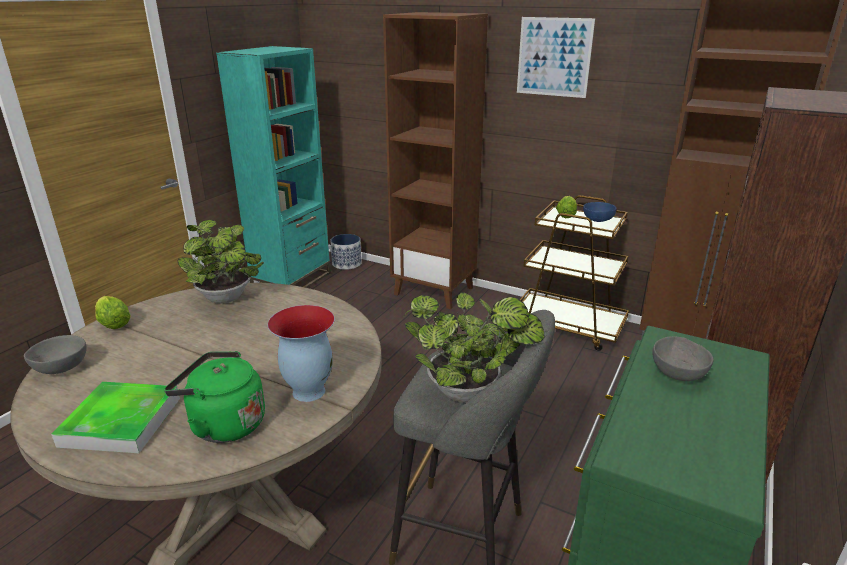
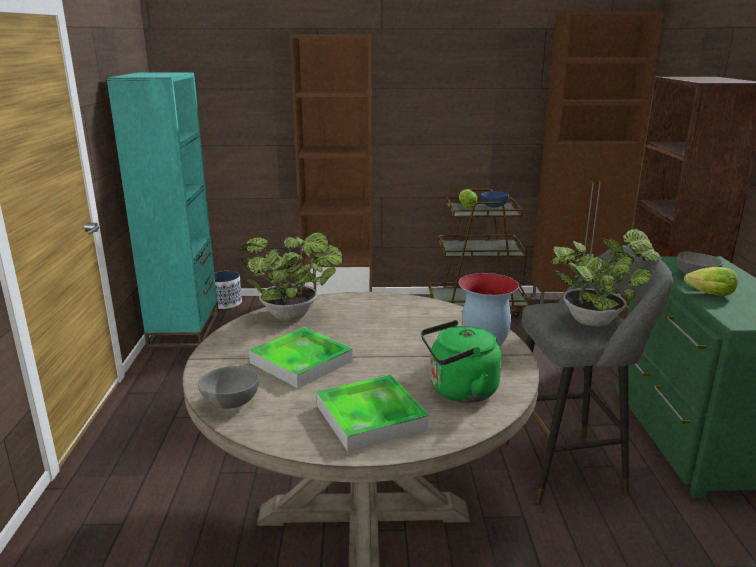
camera: 30 degrees left, 5 degrees down
lettuce [95,296,131,329] -> lettuce moved to [684,267,738,296]
picture [517,17,595,98] -> none
none -> tray [249,327,353,389]

